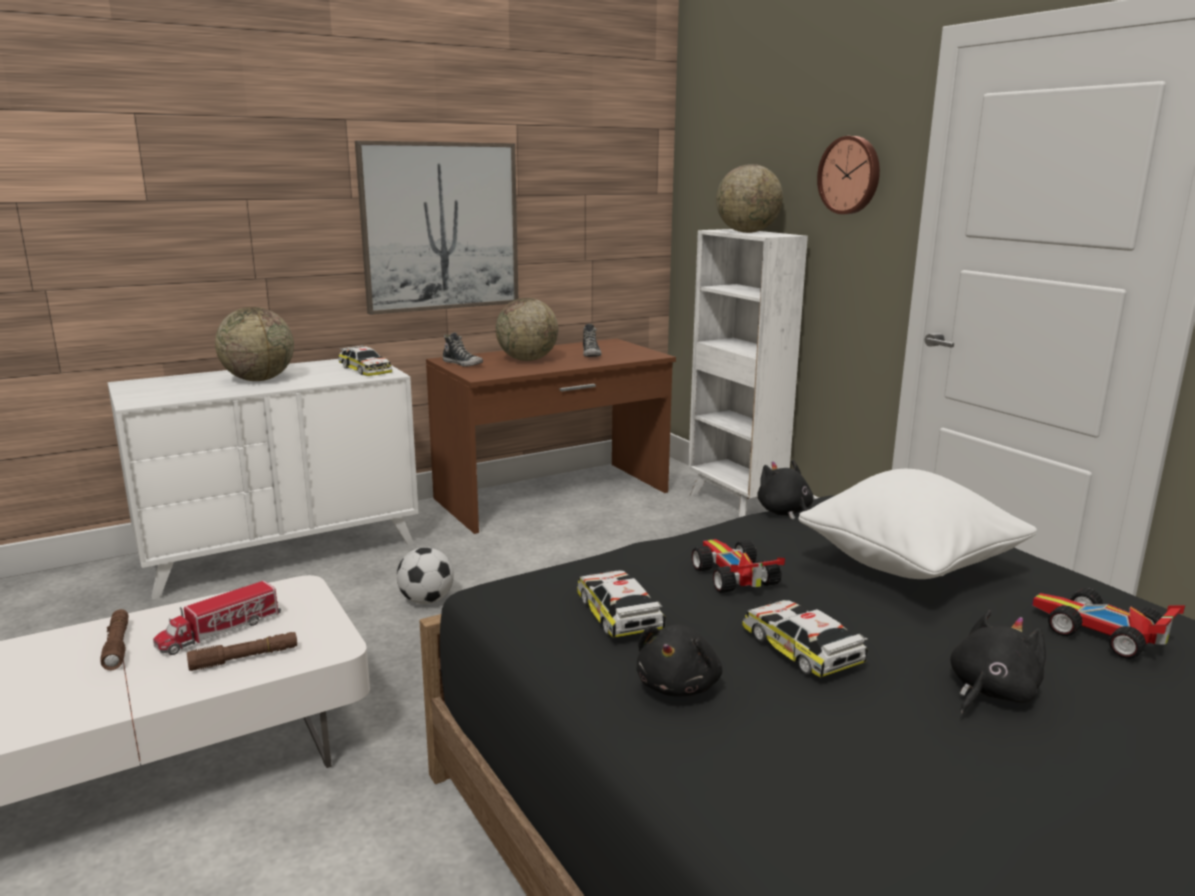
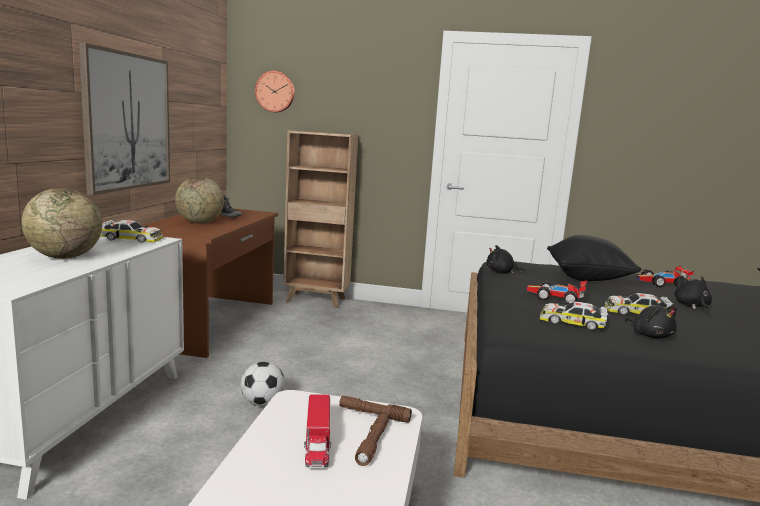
camera: 50 degrees left, 5 degrees down
brown flashlight [100,609,129,670] -> brown flashlight moved to [339,396,412,423]
shoe [443,332,483,367] -> none
white bookcase [688,229,808,517] -> brown bookcase [283,130,358,308]
globe [716,164,783,233] -> none
white pillow [798,469,1037,579] -> black pillow [547,235,641,281]
wall clock [817,136,880,214] -> wall clock moved to [255,71,295,112]

